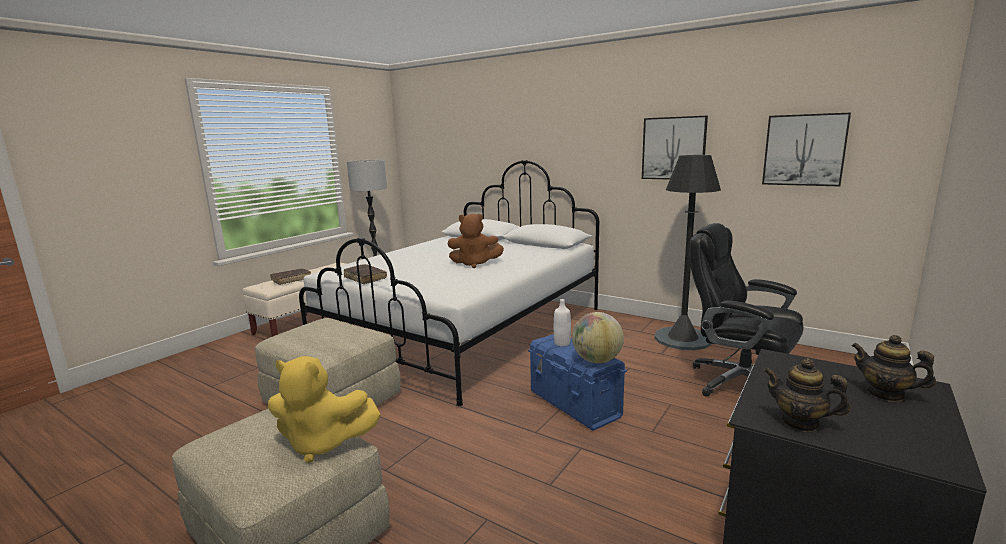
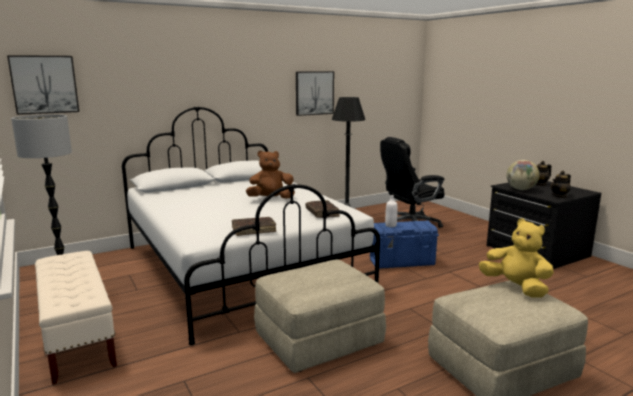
camera: 65 degrees left, 0 degrees up
yellow plush toy [268,356,381,463] -> yellow plush toy turned 75 degrees counterclockwise [479,218,554,298]
brown book [270,269,311,285] -> brown book moved to [306,200,340,218]
brown plush toy [448,214,504,268] -> brown plush toy turned 135 degrees counterclockwise [246,151,295,199]
globe [572,312,624,363] -> globe moved to [506,160,539,190]
picture [762,112,851,186] -> picture moved to [7,55,79,115]

